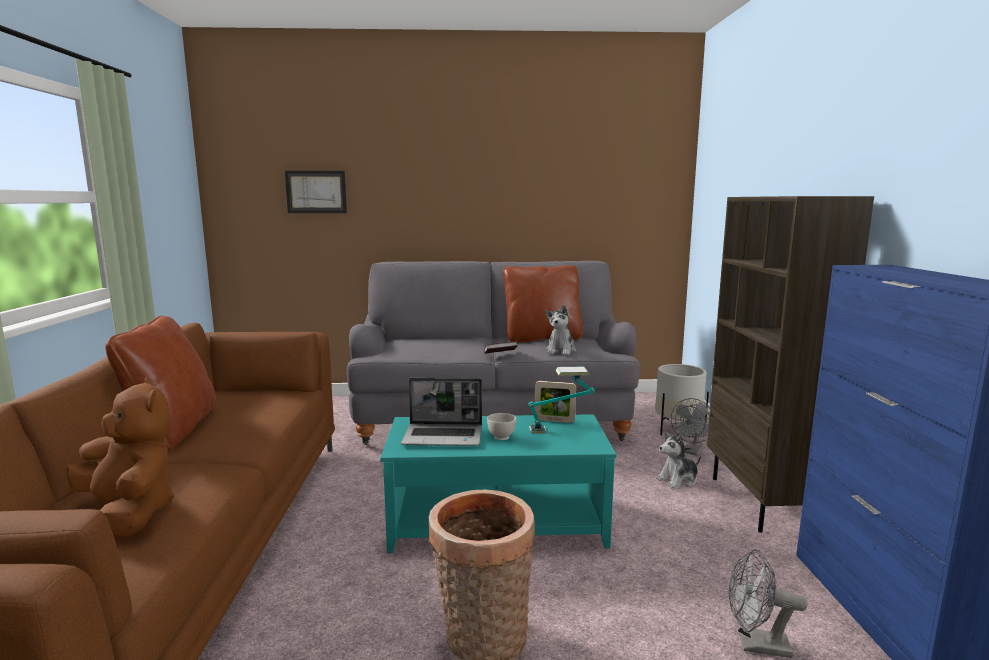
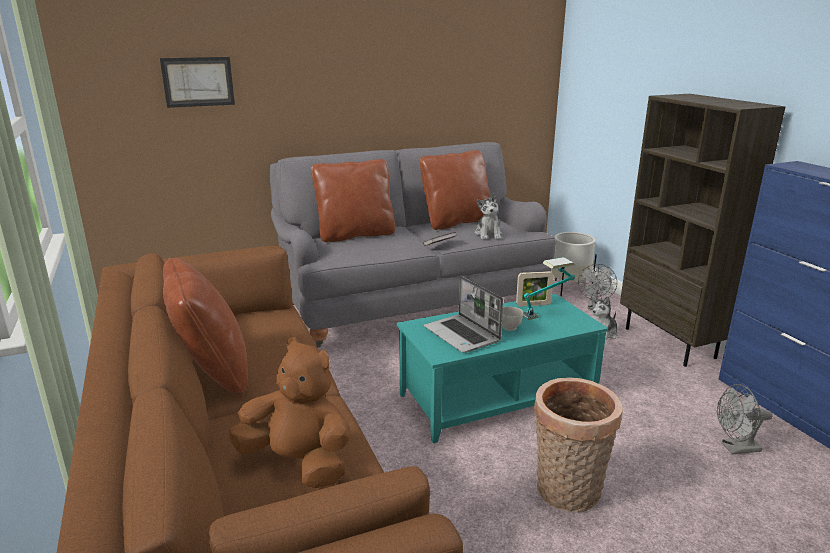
camera: 20 degrees left, 10 degrees up
laptop [401,378,482,446] -> laptop turned 75 degrees clockwise [424,276,503,353]
none -> brown pillow [311,159,395,242]

